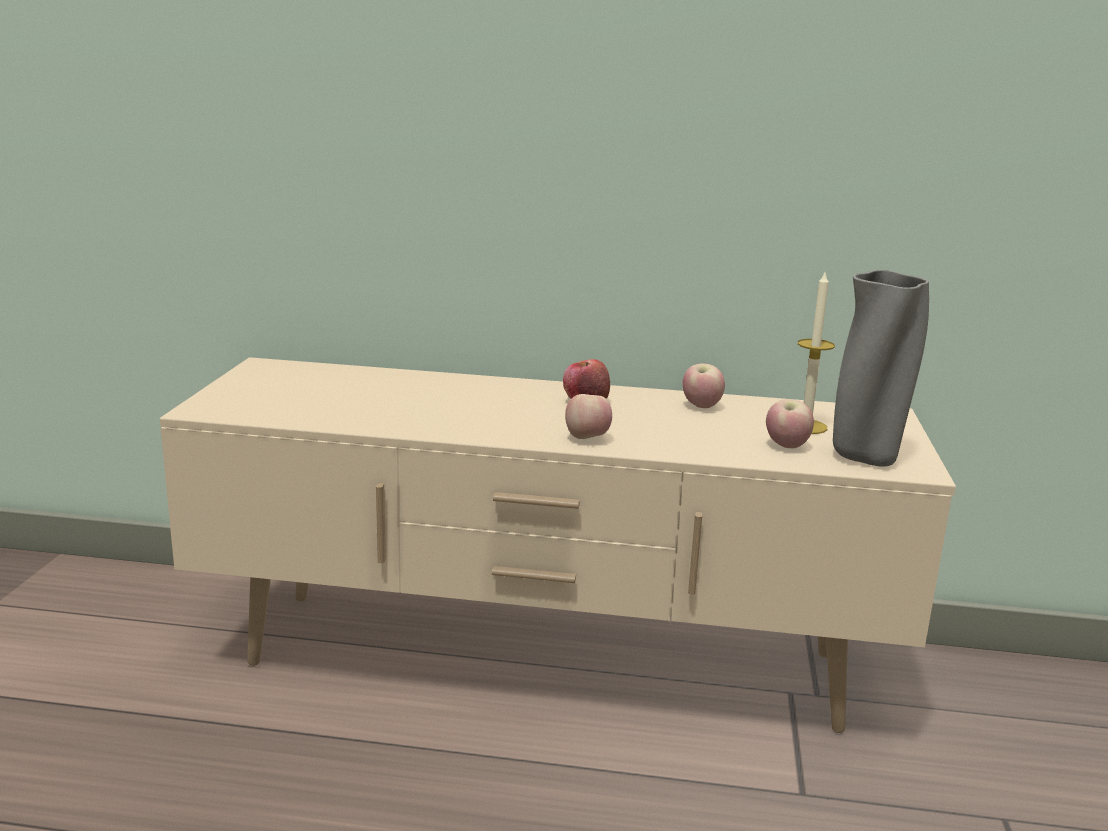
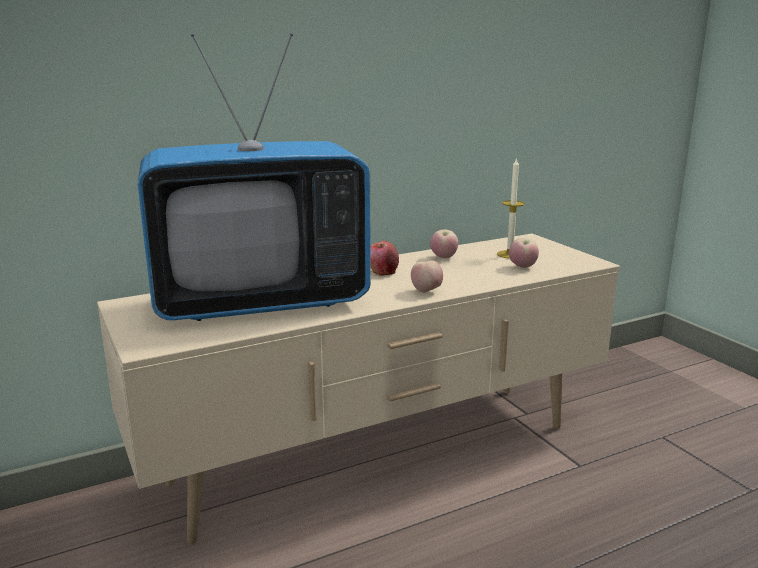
camera: 35 degrees left, 0 degrees up
grey vase [833,270,929,467] -> none
none -> television [137,33,371,321]

